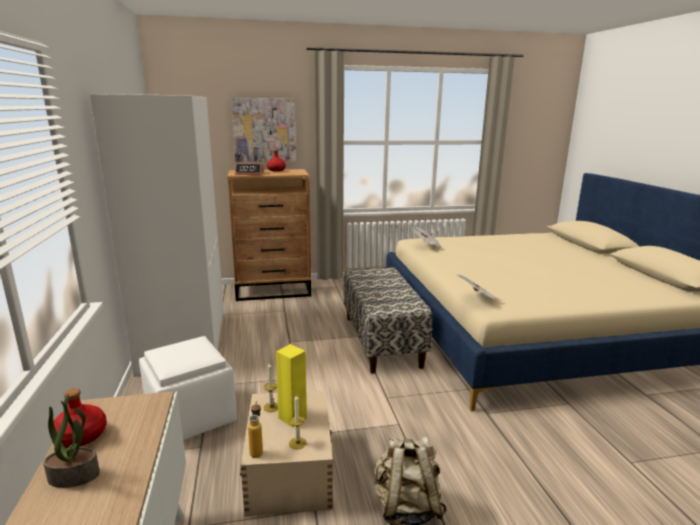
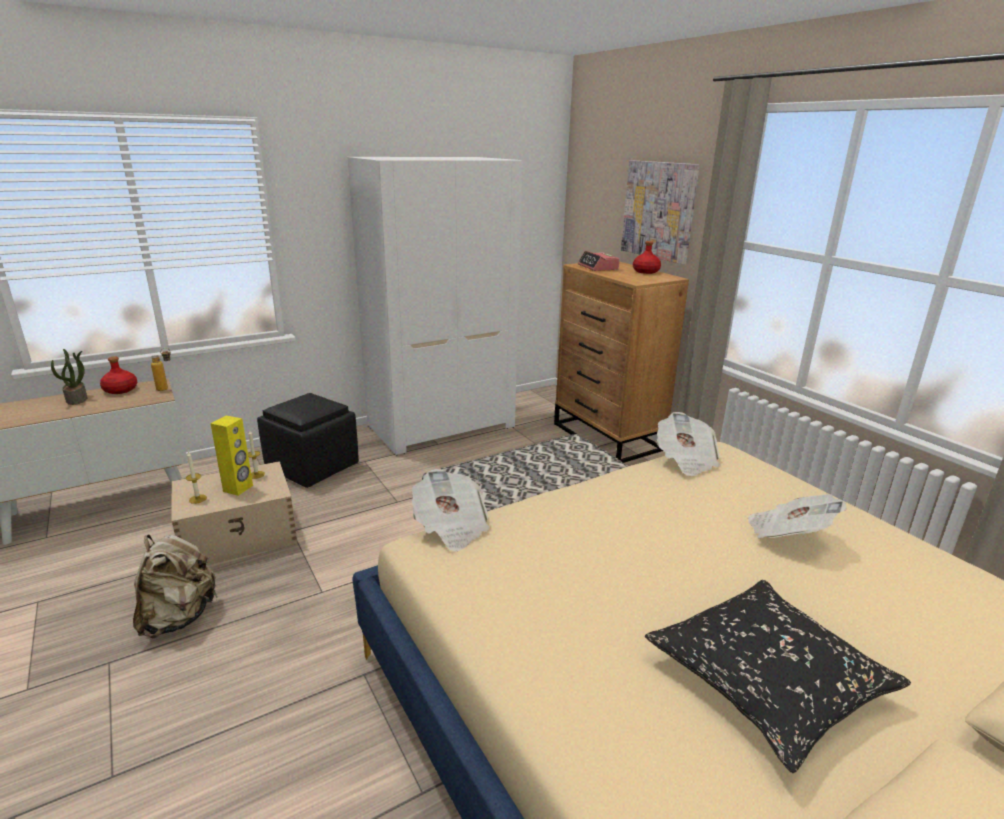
camera: 70 degrees right, 5 degrees up
white ottoman [139,336,237,440] -> black ottoman [257,393,359,488]
bottle [248,401,263,458] -> bottle moved to [151,348,171,391]
none -> black pillow [645,580,911,773]
none -> newspaper [748,494,847,538]

